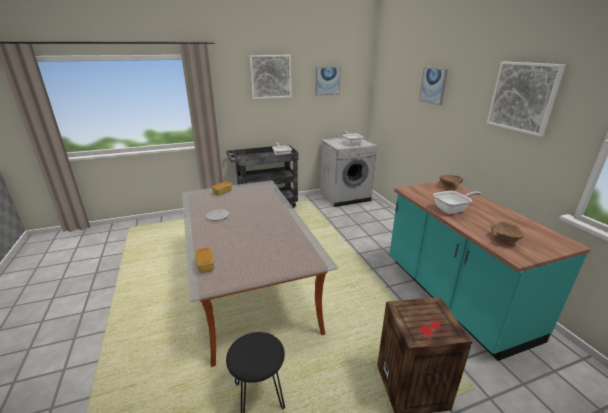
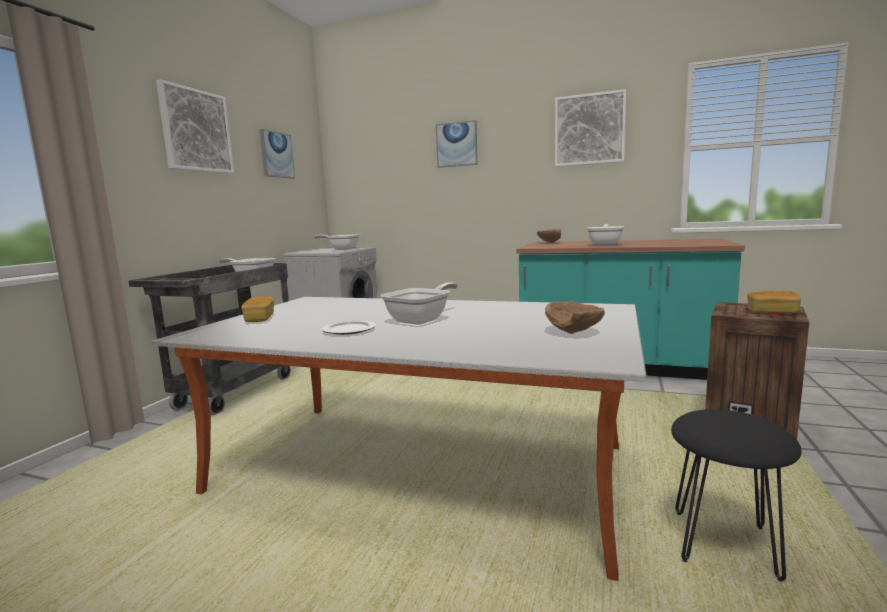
camera: 50 degrees left, 15 degrees down
bread [195,248,214,273] -> bread moved to [747,291,801,314]
brown bowl [491,221,524,242] -> brown bowl moved to [545,301,605,334]
none -> frying pan [381,282,458,325]

